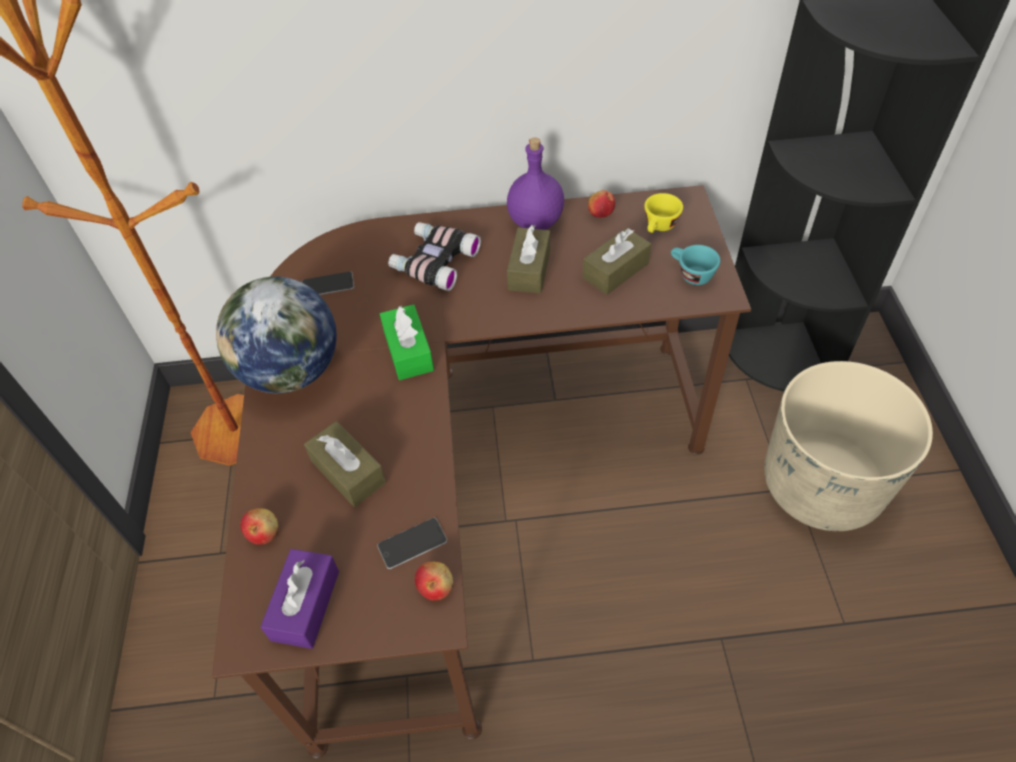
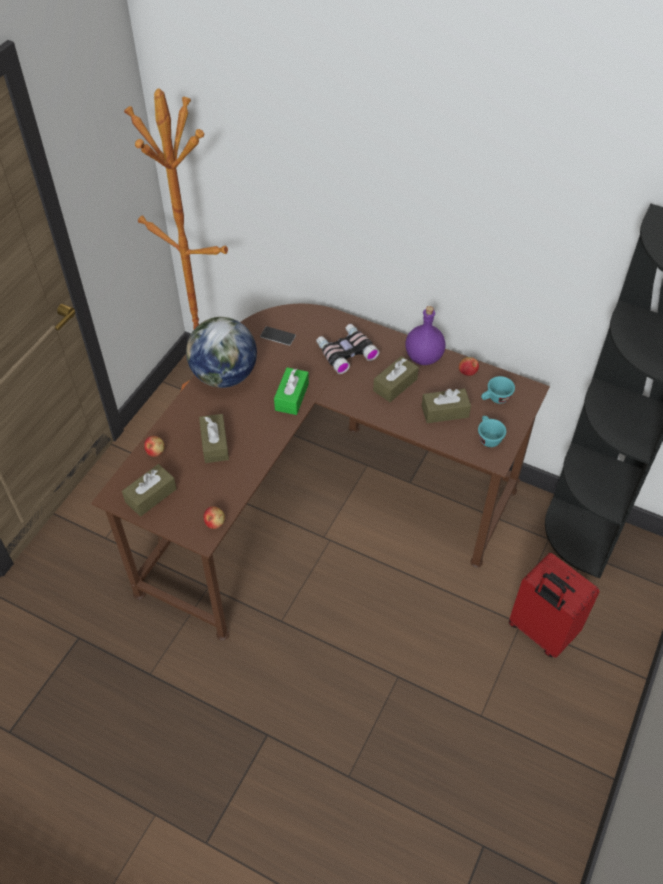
camera: 30 degrees right, 0 degrees up
purple tissue box [260,549,339,649] -> brown tissue box [122,464,177,517]
phone [377,518,447,569] -> none
yellow cup [644,193,683,233] -> turquoise cup [481,376,515,404]
beige planter [764,361,933,531] -> red suitcase [509,553,600,658]

